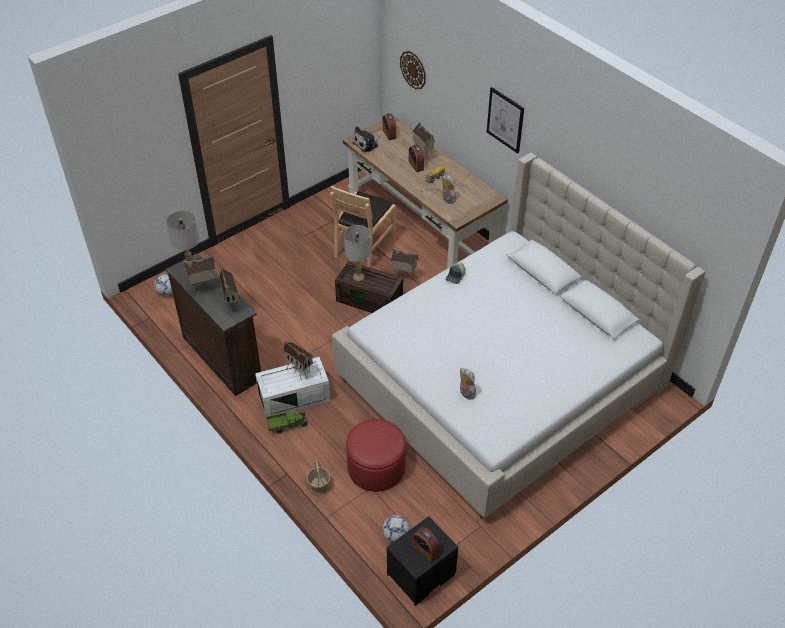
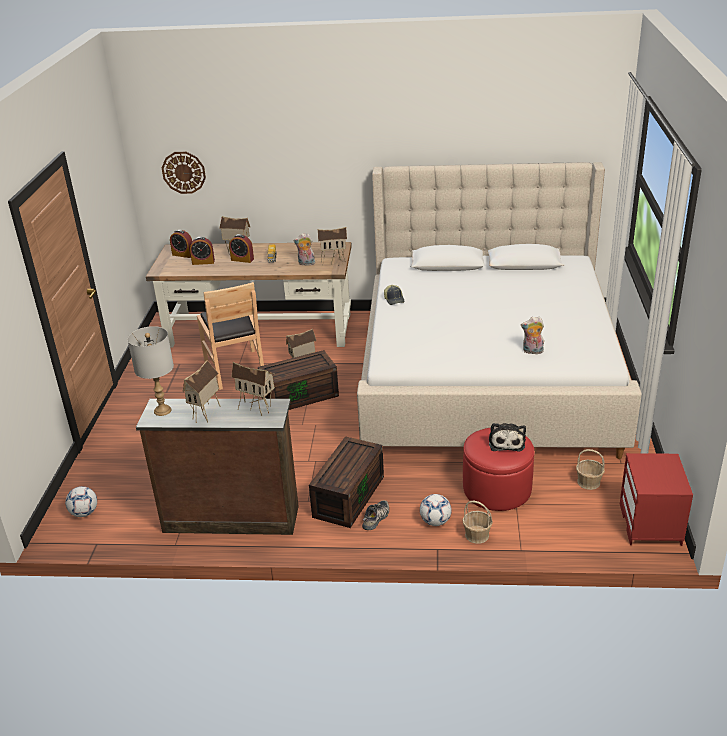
camera: 45 degrees left, 15 degrees down
white storage box [255,357,330,417] -> brown storage box [309,436,384,528]
toy truck [266,410,308,434] -> shoe [362,500,389,530]
toy house [283,341,313,380] -> toy house moved to [318,227,347,267]
grey table lamp [344,225,371,281] -> none
plush toy [353,126,380,152] -> plush toy moved to [489,423,526,452]
football [383,515,410,542] -> football moved to [420,494,452,526]
black nightstand [386,516,458,606] -> red nightstand [620,453,693,546]
alarm clock [412,527,439,562] -> alarm clock moved to [190,237,215,265]
picture [487,87,524,154] -> none
none -> basket [576,449,605,490]

